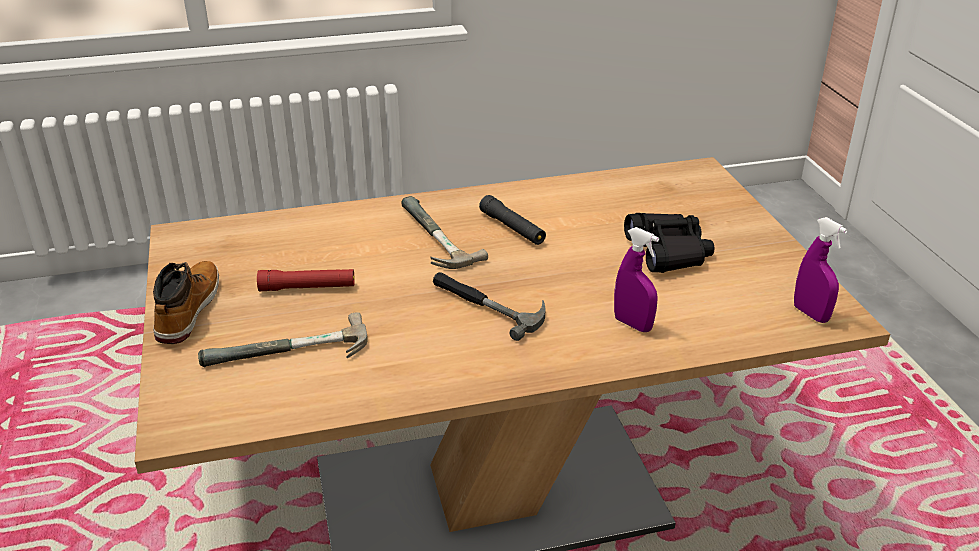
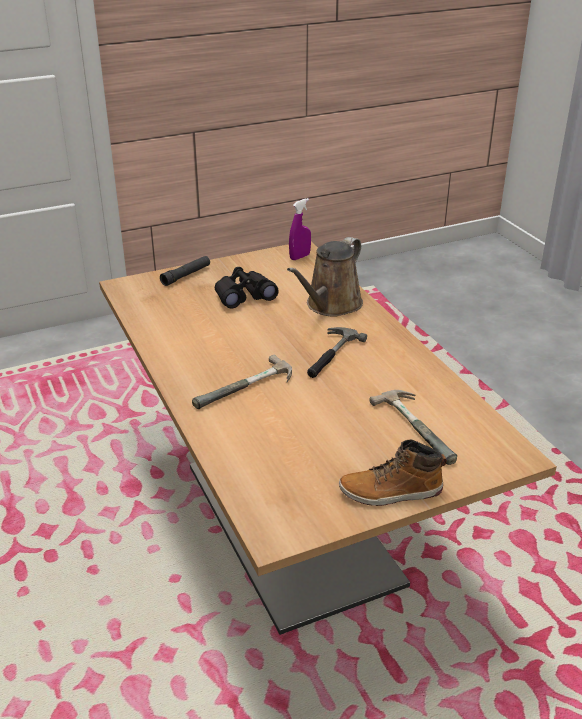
camera: 100 degrees left, 0 degrees up
red flashlight [257,269,355,291] -> none
black flashlight [479,195,546,245] -> black flashlight moved to [160,256,210,286]
purple spray bottle [614,227,659,332] -> brown watering can [287,237,363,317]

